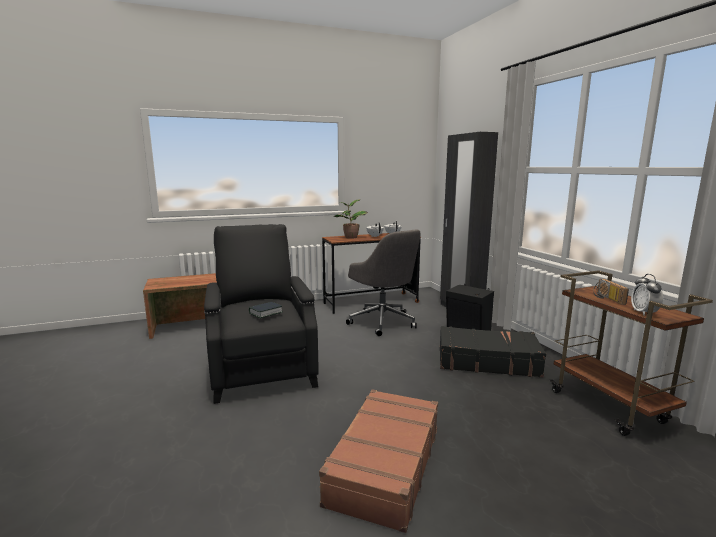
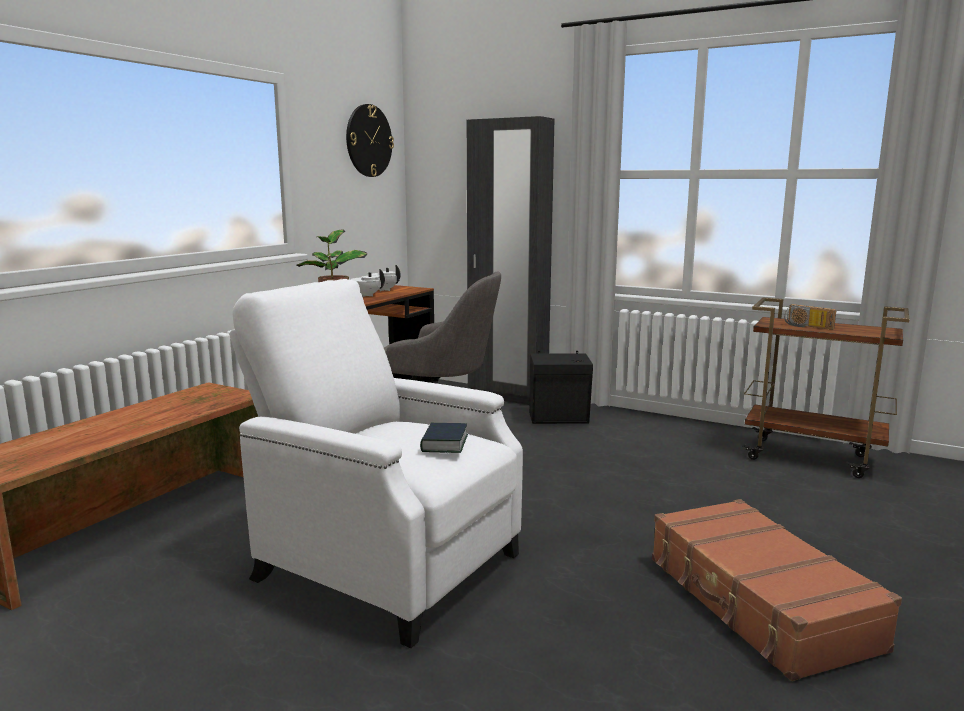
camera: 40 degrees left, 0 degrees up
black armchair [204,224,319,404] -> white armchair [230,279,523,648]
black suitcase [440,326,546,377] -> none
alarm clock [631,274,663,316] -> none
none -> wall clock [346,104,394,177]

